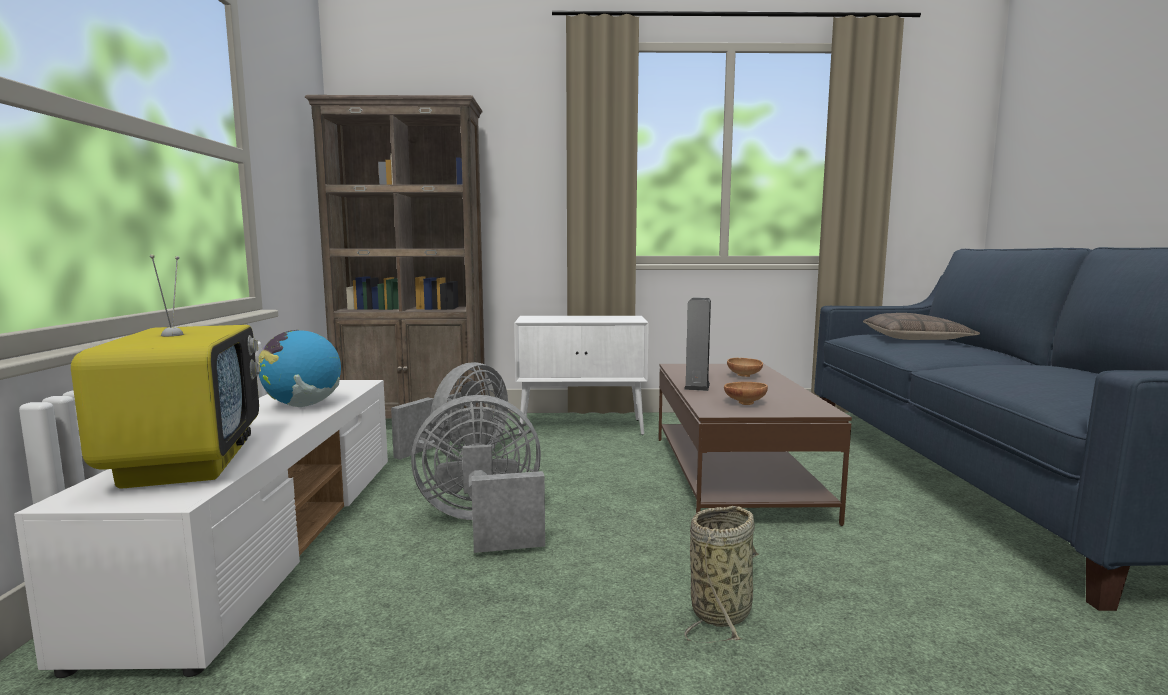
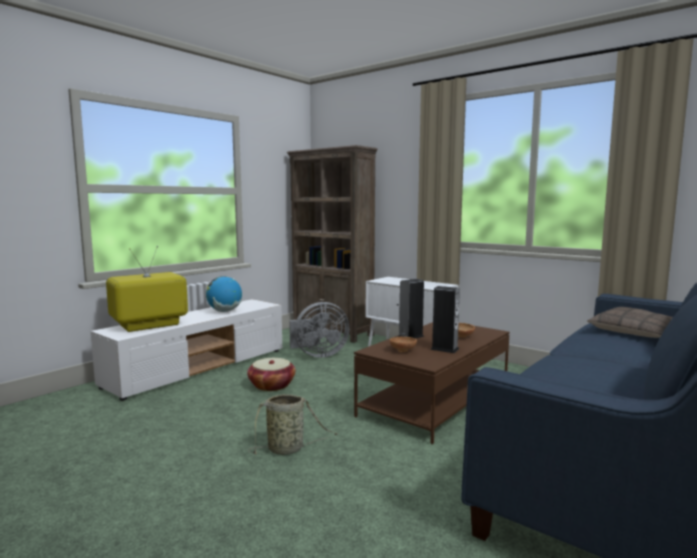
camera: 40 degrees right, 0 degrees up
television [71,254,260,489] -> television turned 150 degrees counterclockwise [106,246,188,332]
grey fan [411,395,545,553] -> basket [247,358,296,391]
none -> speaker [430,286,460,353]

